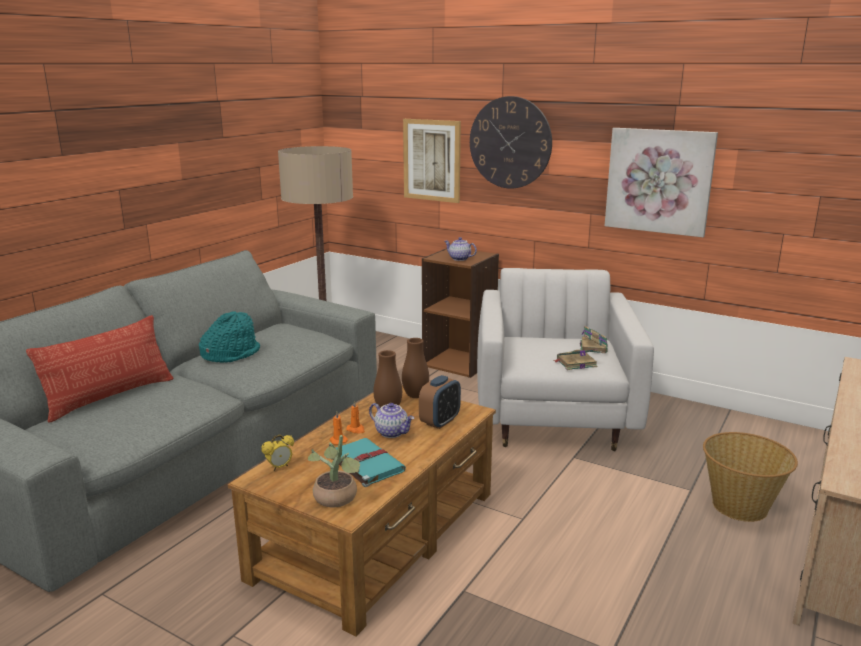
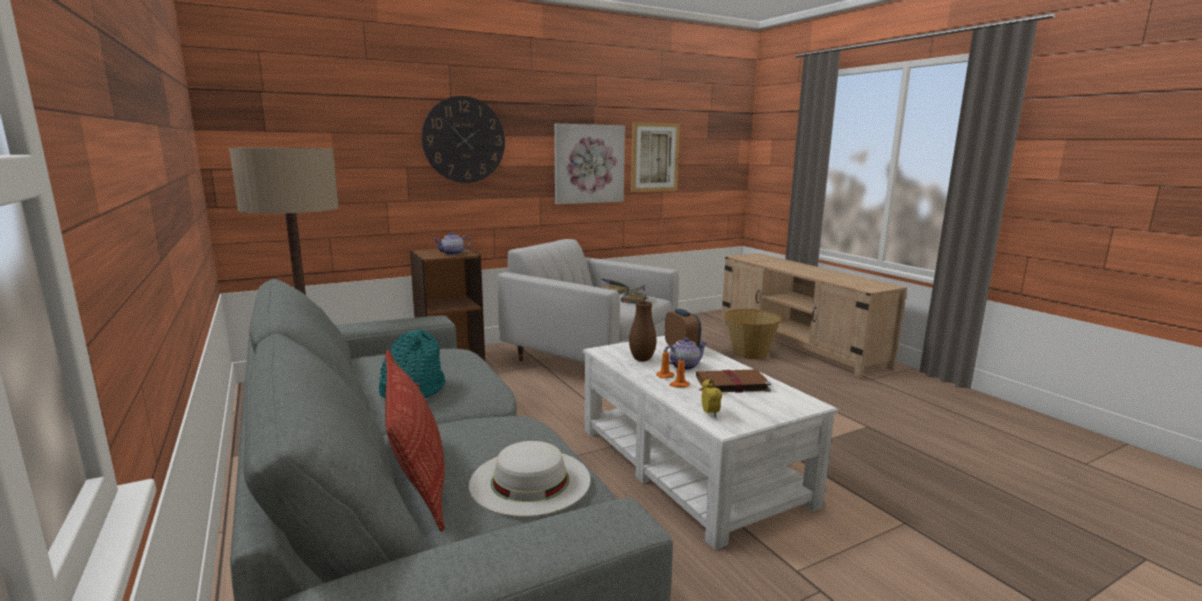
camera: 60 degrees left, 5 degrees down
brown coffee table [228,385,496,636] -> white coffee table [583,335,838,550]
potted plant [308,435,360,507] -> none
turquoise book [331,438,406,487] -> brown book [696,369,771,393]
brown vase [402,338,429,398] -> none
picture [403,119,461,203] -> picture moved to [631,122,680,192]
none -> white hat [469,441,590,517]

